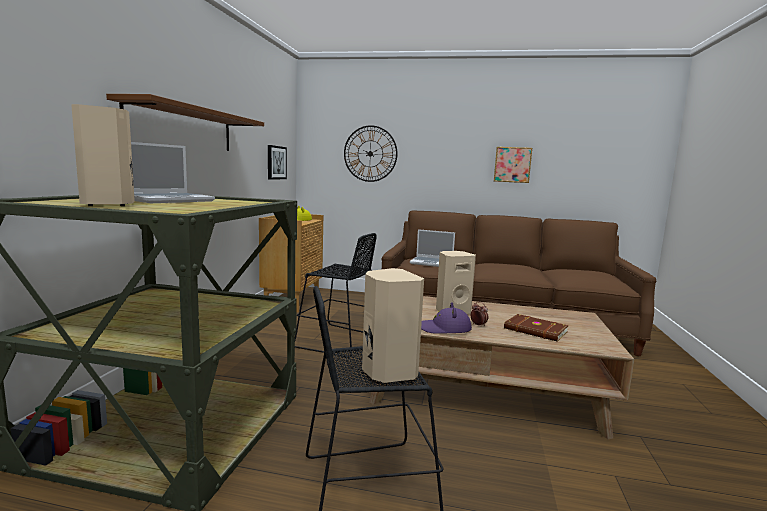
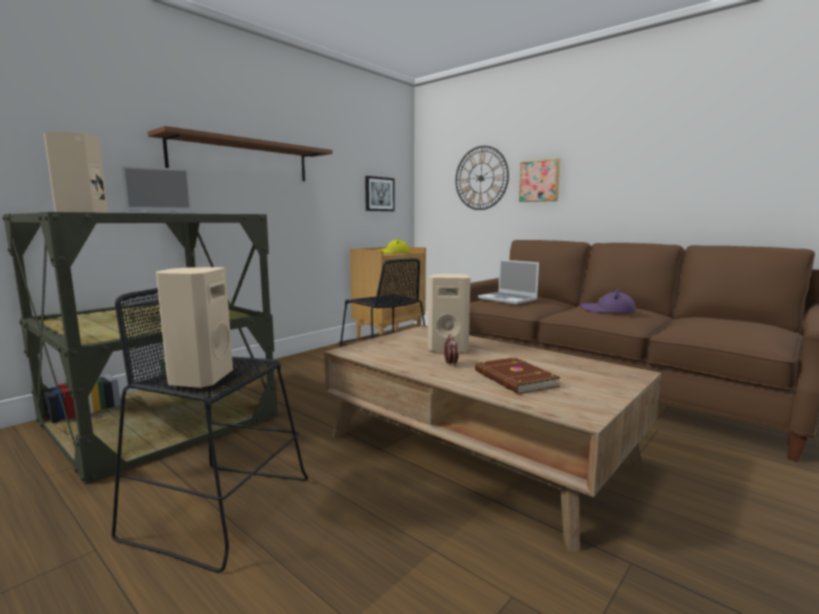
camera: 30 degrees right, 0 degrees up
purple hat [421,302,472,334] -> purple hat moved to [581,288,636,313]
picture [494,147,532,183] -> picture moved to [519,158,560,202]

